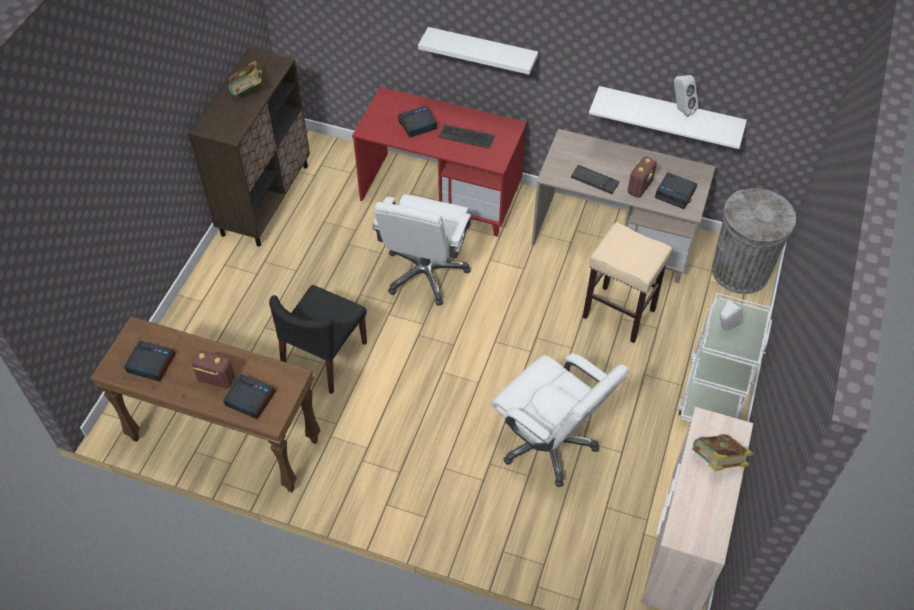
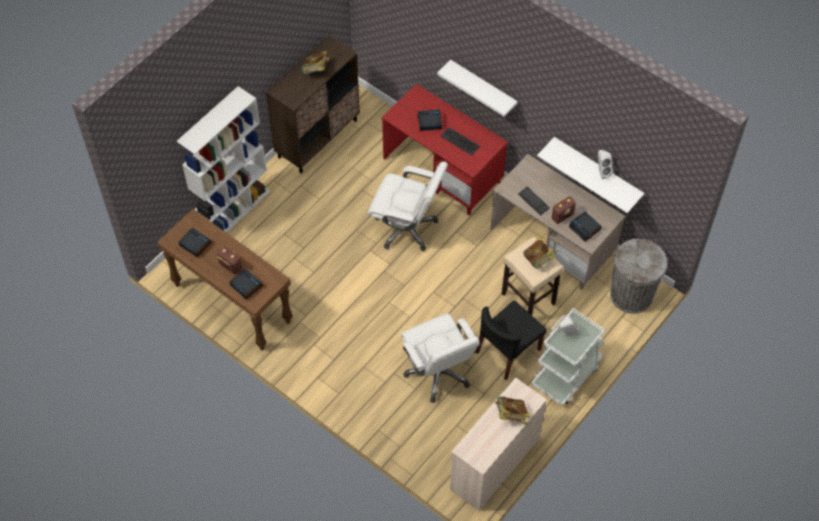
camera: 20 degrees right, 5 degrees up
black chair [269,285,367,394] -> black chair moved to [476,300,547,380]
white office chair [372,194,471,306] -> white office chair turned 105 degrees counterclockwise [368,162,448,251]
none -> white bookcase [177,86,270,233]
none -> book [523,237,556,269]

